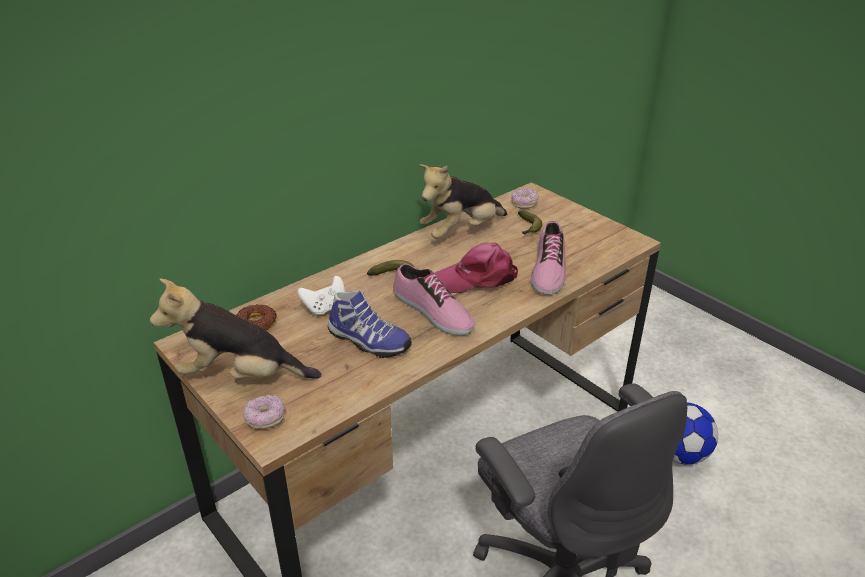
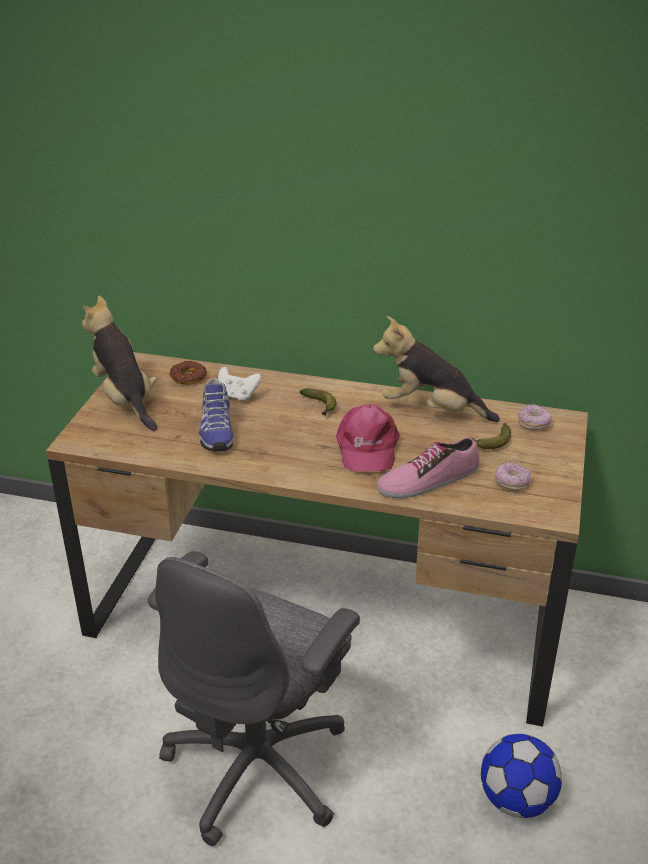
camera: 55 degrees right, 0 degrees up
donut [243,395,285,429] -> donut moved to [495,462,531,491]
shoe [393,263,475,335] -> none
pink cap [435,242,518,293] -> pink cap turned 135 degrees counterclockwise [336,404,400,472]

